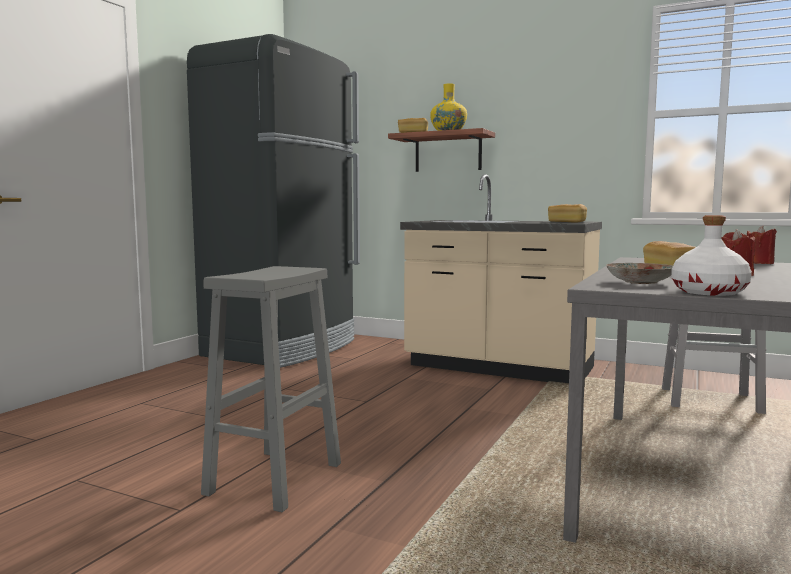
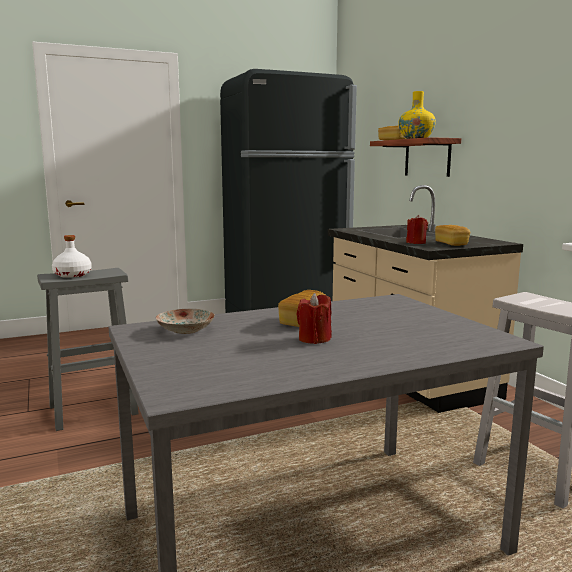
camera: 40 degrees right, 5 degrees up
white bottle [672,215,752,296] -> white bottle moved to [52,235,92,278]
red candle [747,226,777,264] -> red candle moved to [406,215,428,244]

